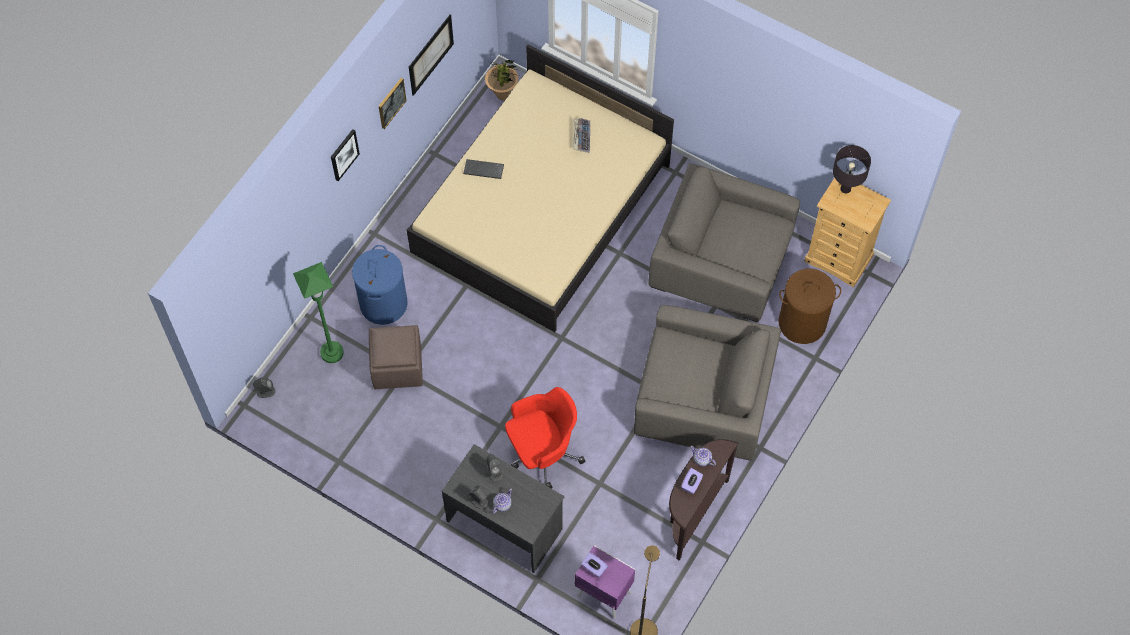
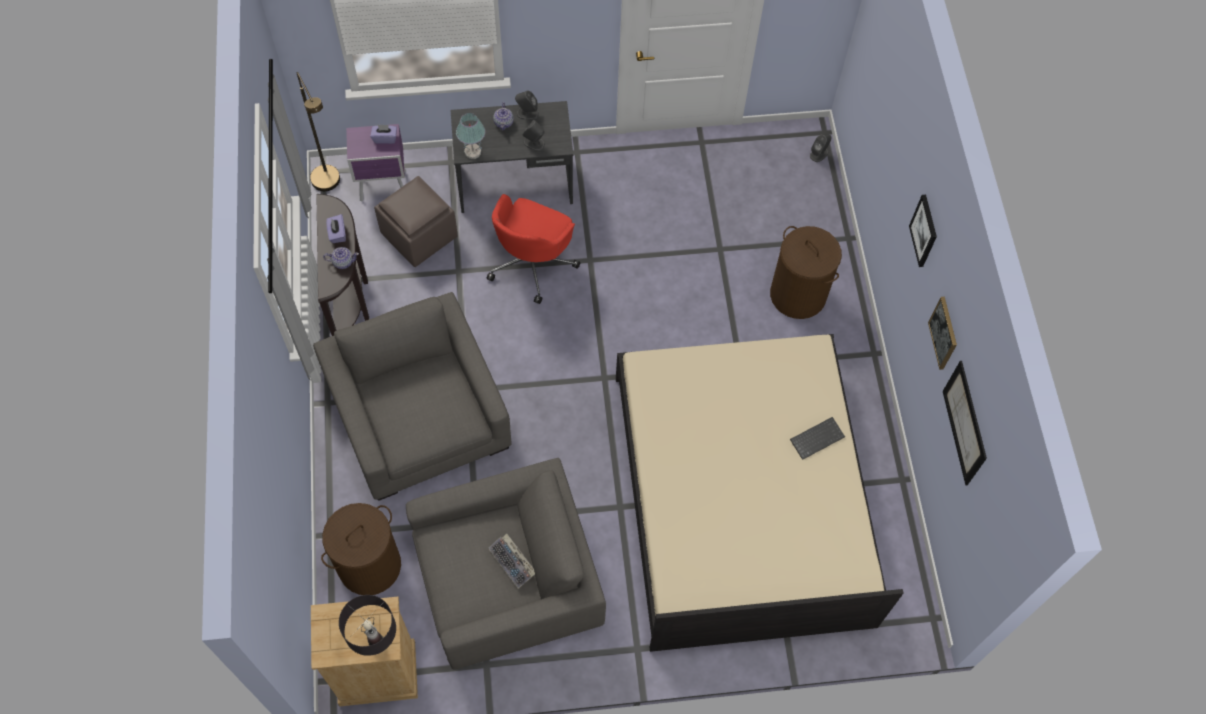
camera: 140 degrees right, 0 degrees up
green floor lamp [293,262,344,363] -> none
blue laundry basket [352,245,408,325] -> brown laundry basket [770,226,842,319]
brown ottoman [369,325,423,389] -> brown ottoman moved to [374,176,457,267]
potted plant [485,60,519,101] -> none
keyboard [573,118,590,153] -> keyboard moved to [488,534,535,589]
grey armchair [634,305,781,461] -> grey armchair turned 90 degrees clockwise [313,292,512,501]
none -> table lamp [456,113,485,159]

